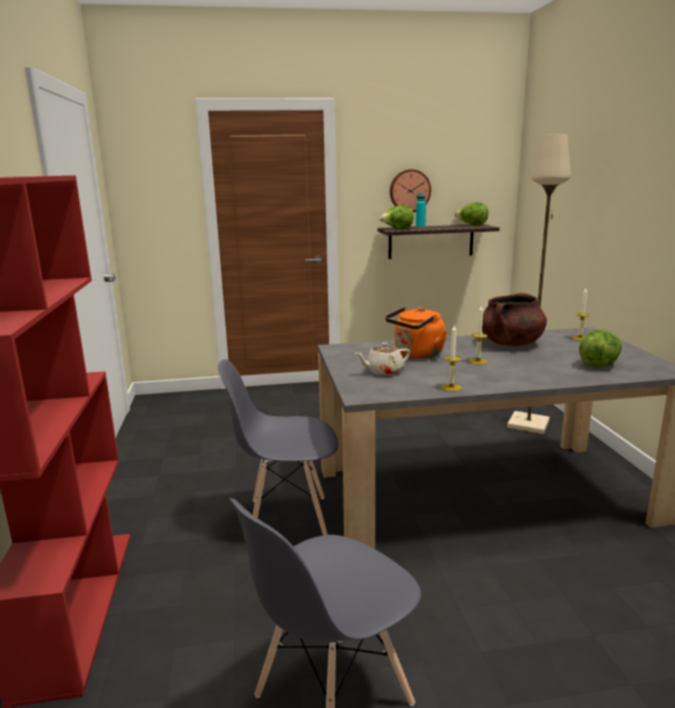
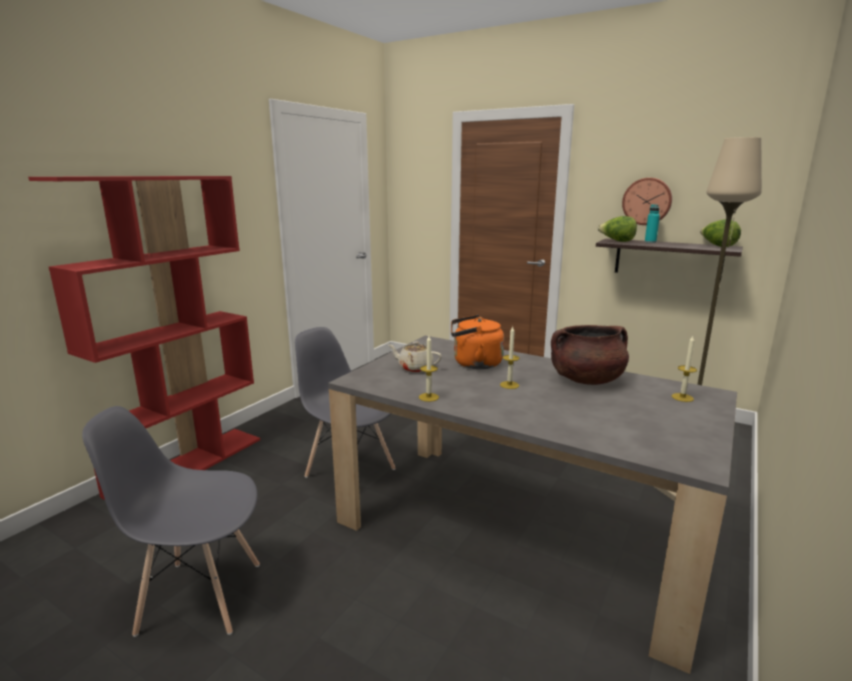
camera: 40 degrees right, 0 degrees up
lettuce [579,330,622,368] -> none

